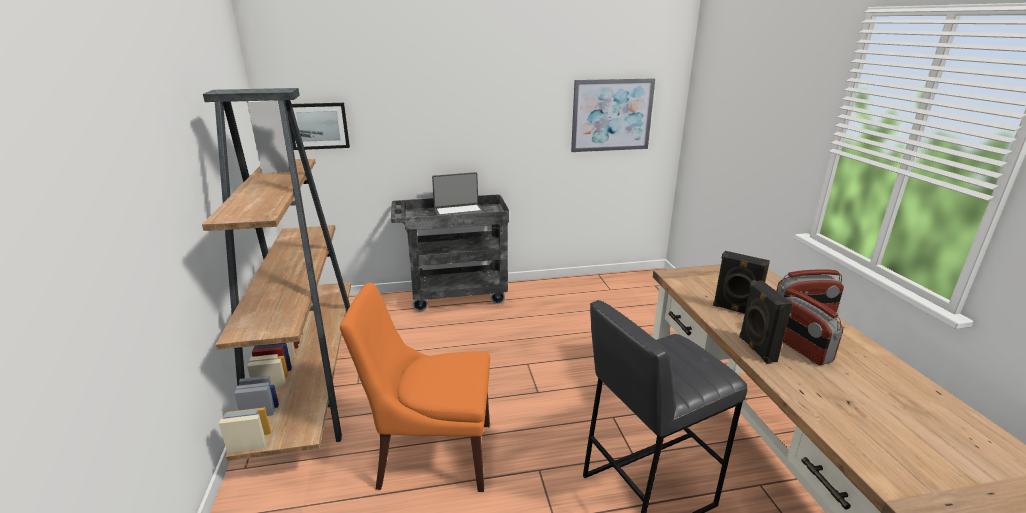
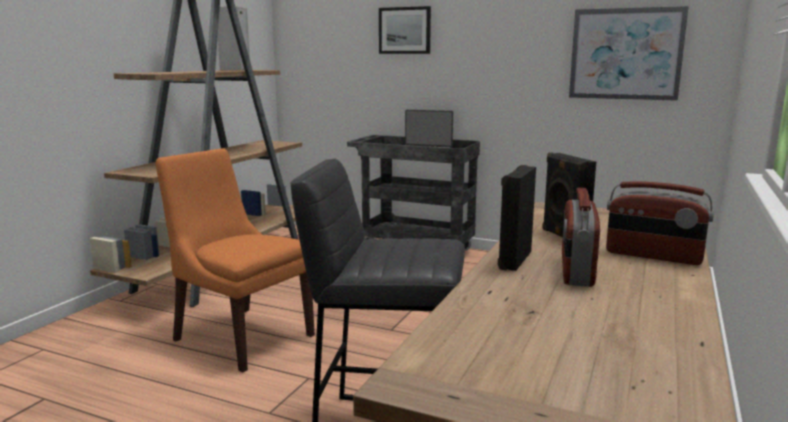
camera: 35 degrees right, 10 degrees down
picture [288,103,350,150] -> picture moved to [379,6,431,54]

